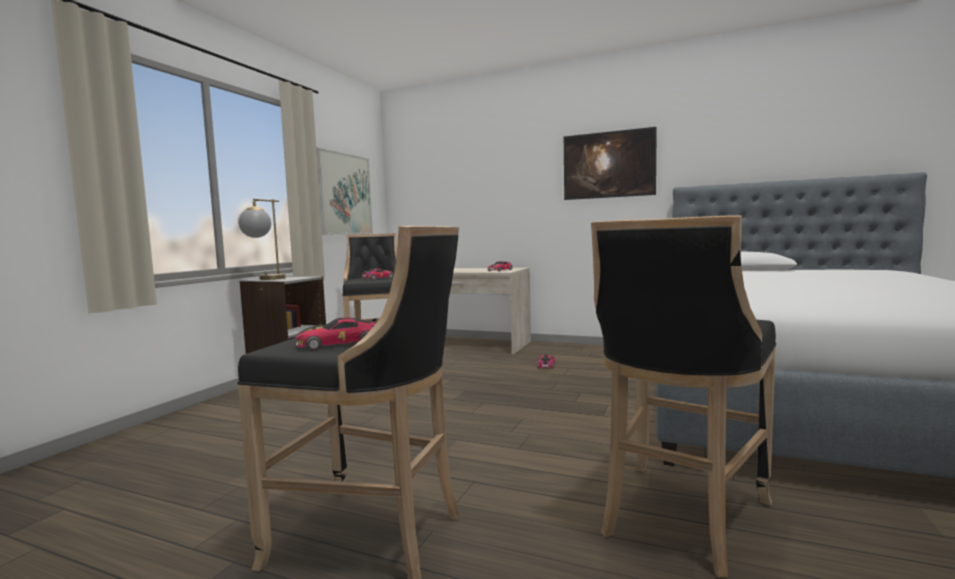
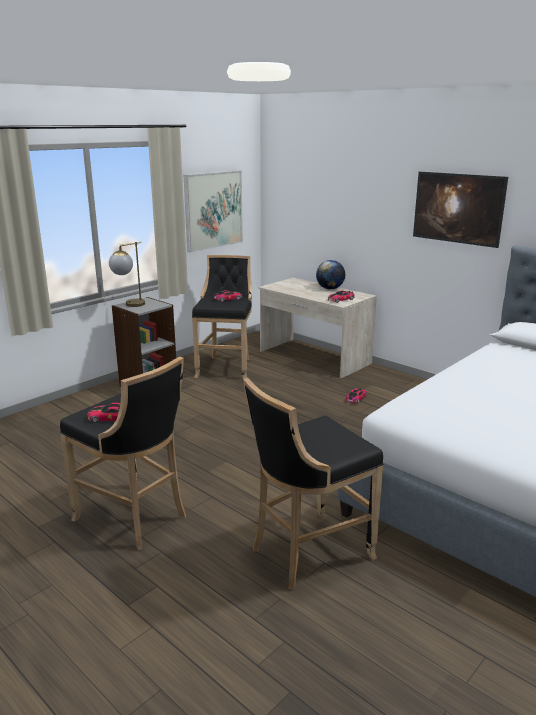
camera: 20 degrees right, 15 degrees up
none -> globe [316,260,345,290]

